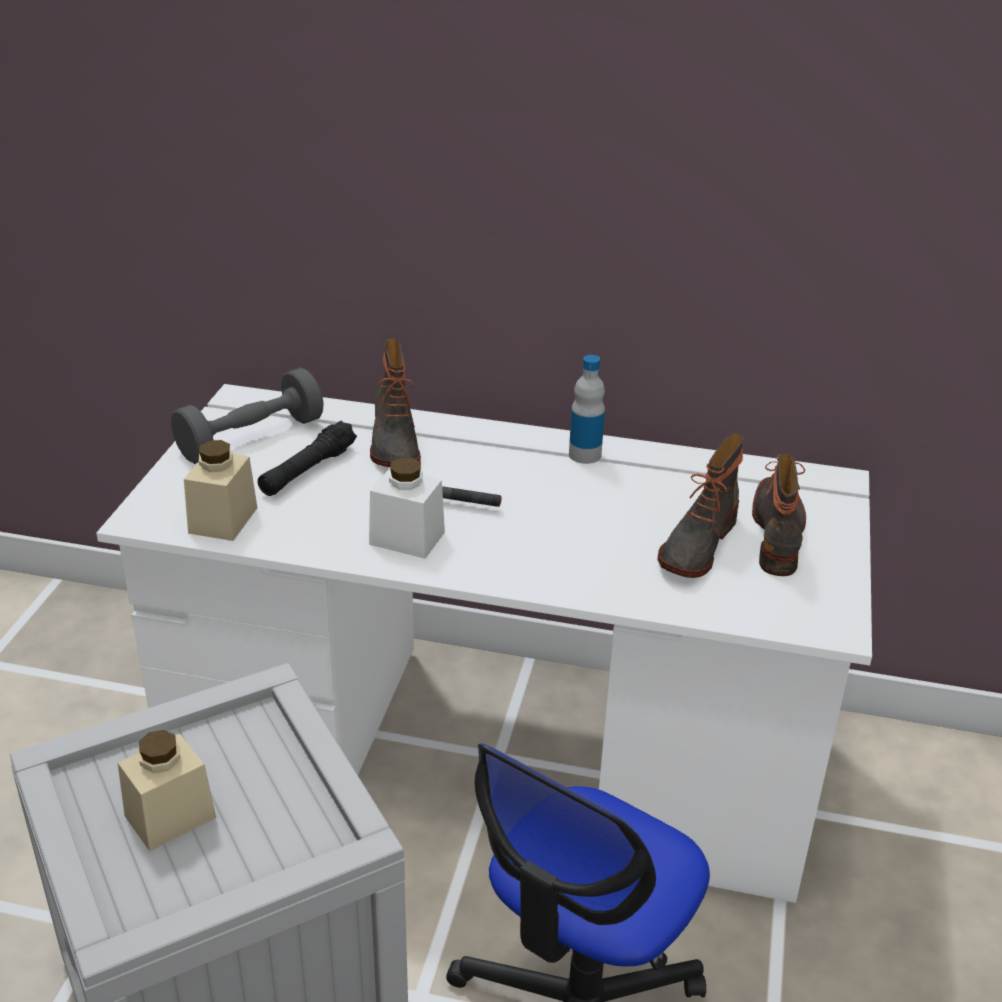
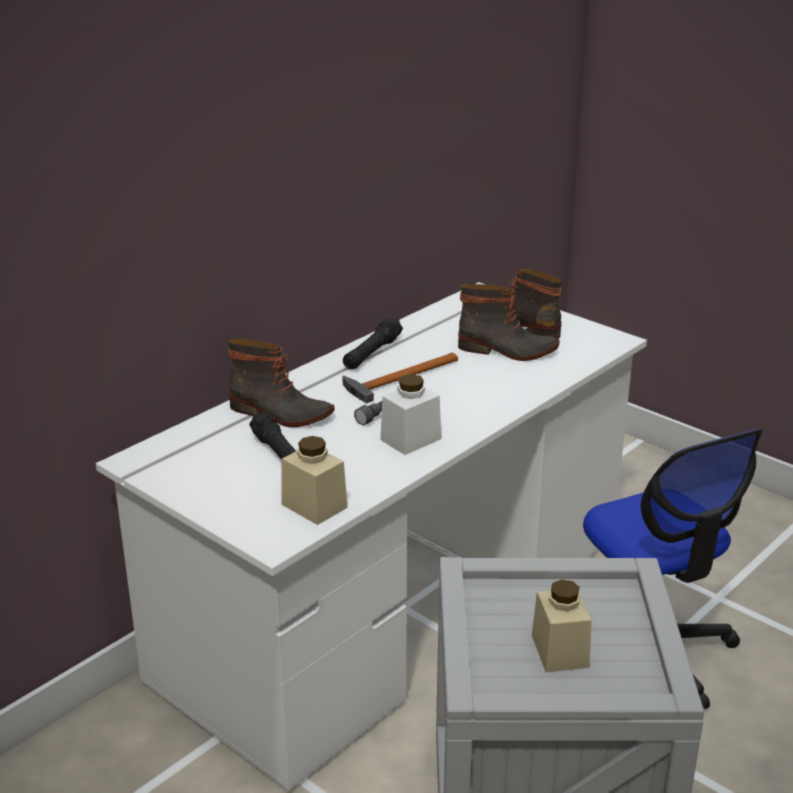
camera: 60 degrees left, 5 degrees down
grey dumbbell [171,368,324,464] -> none
bottle [569,355,605,464] -> black flashlight [343,318,403,370]
boot [658,434,744,578] -> boot turned 45 degrees counterclockwise [458,284,560,361]
none -> hammer [342,353,458,403]

